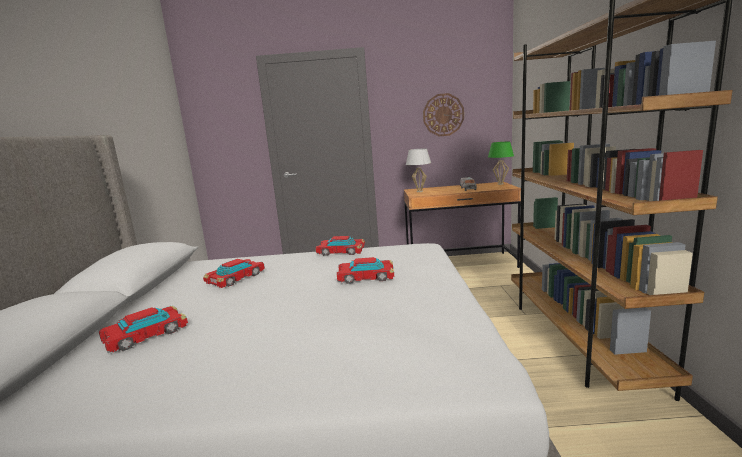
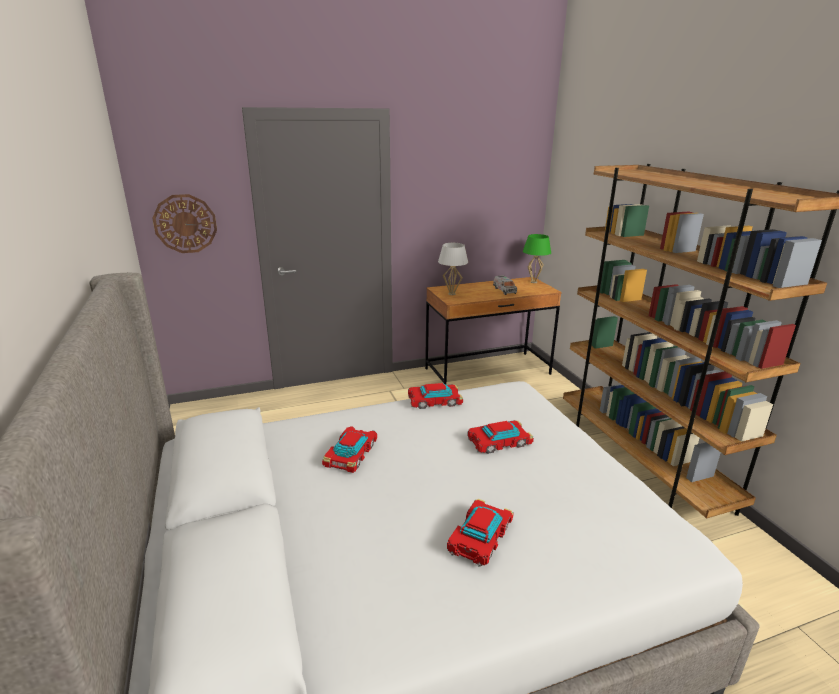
camera: 20 degrees left, 10 degrees up
toy car [99,306,188,353] -> toy car moved to [447,499,514,567]
wall clock [423,93,464,136] -> wall clock moved to [152,194,217,253]

